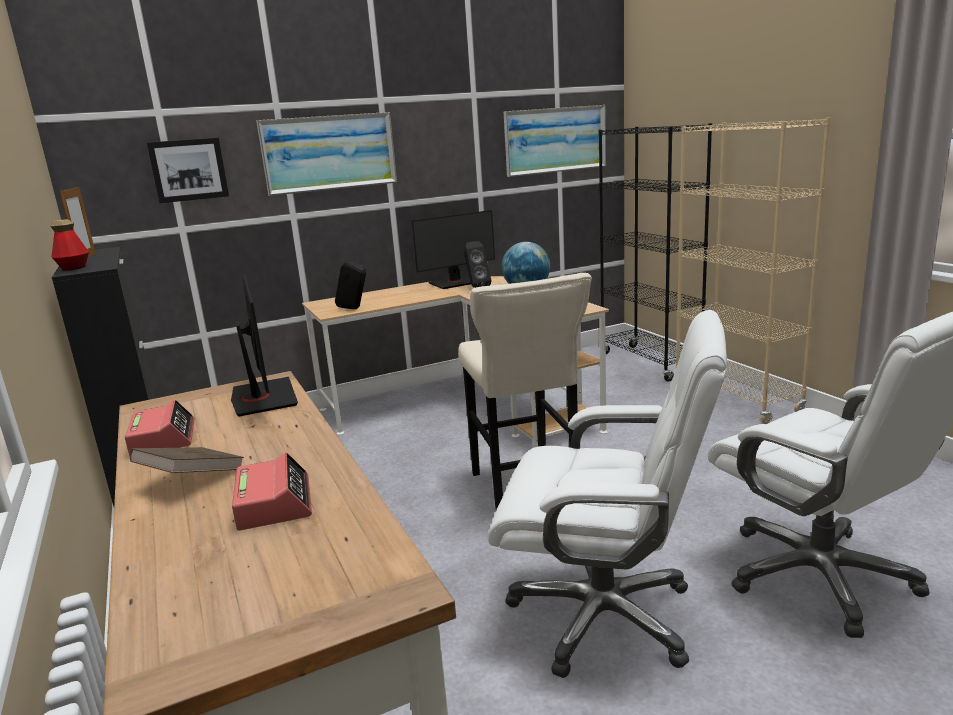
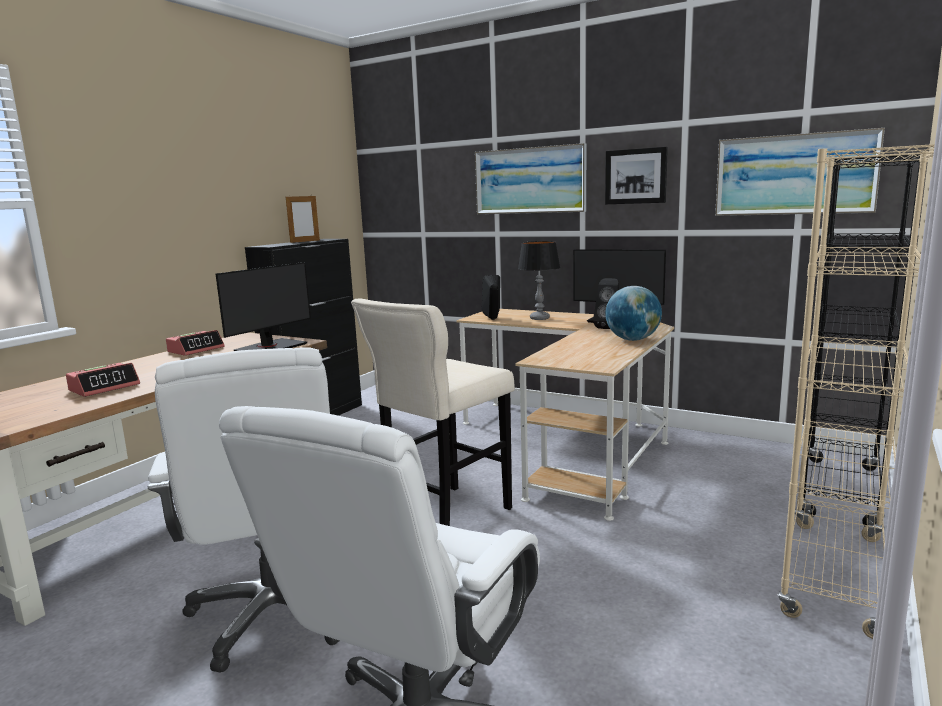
camera: 55 degrees right, 5 degrees down
bottle [50,219,89,271] -> none
brown book [130,447,244,473] -> none
picture [147,137,229,203] -> picture moved to [605,147,668,204]
none -> table lamp [518,241,560,320]

